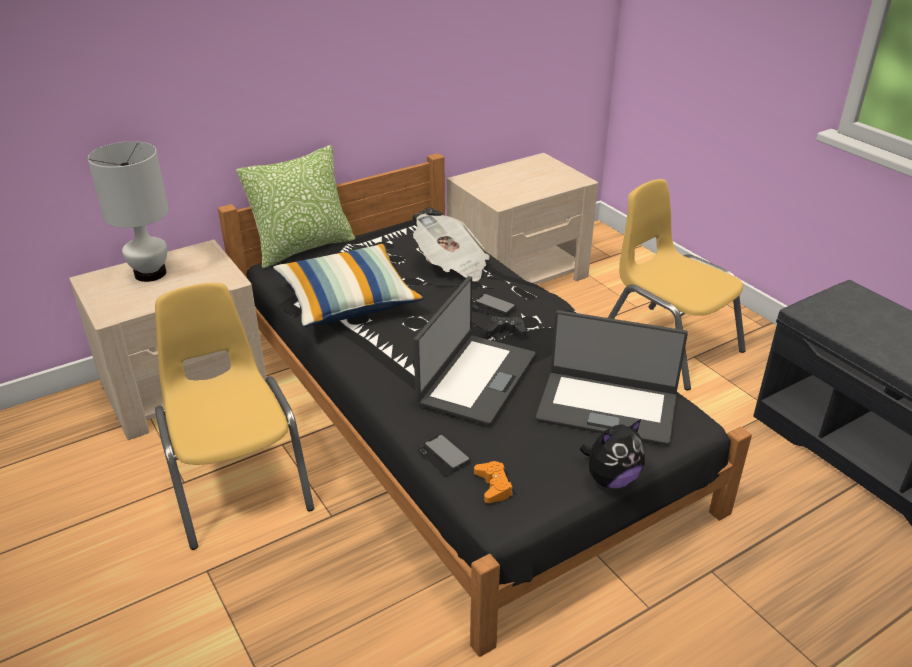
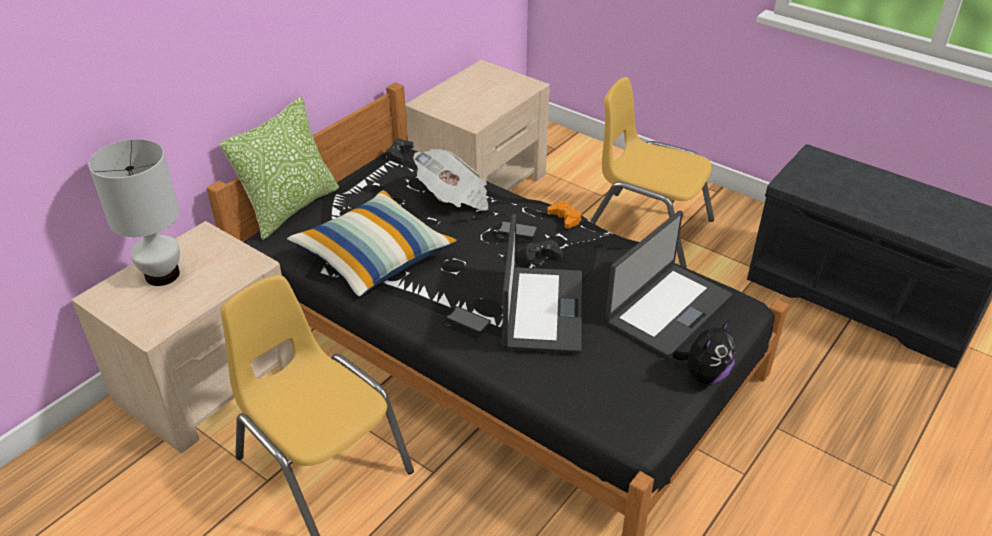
camera: 20 degrees left, 5 degrees up
phone [417,434,471,476] -> phone moved to [442,306,491,340]
orange game controller [474,461,513,503] -> orange game controller moved to [547,201,581,228]
laptop [536,310,688,446] -> laptop turned 45 degrees counterclockwise [605,211,732,357]

